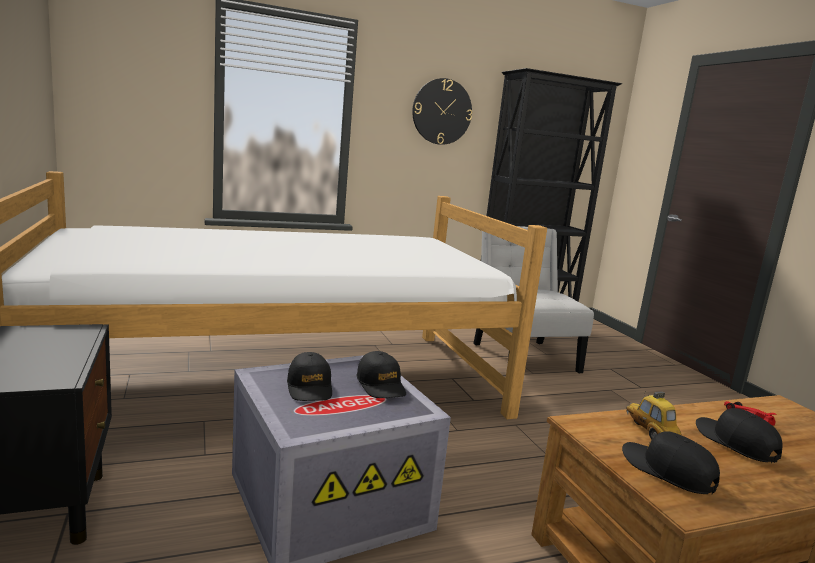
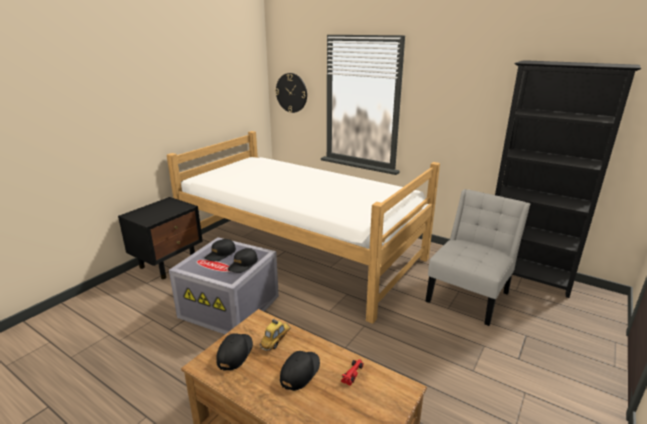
camera: 55 degrees right, 10 degrees up
wall clock [412,78,472,145] -> wall clock moved to [275,73,307,113]

